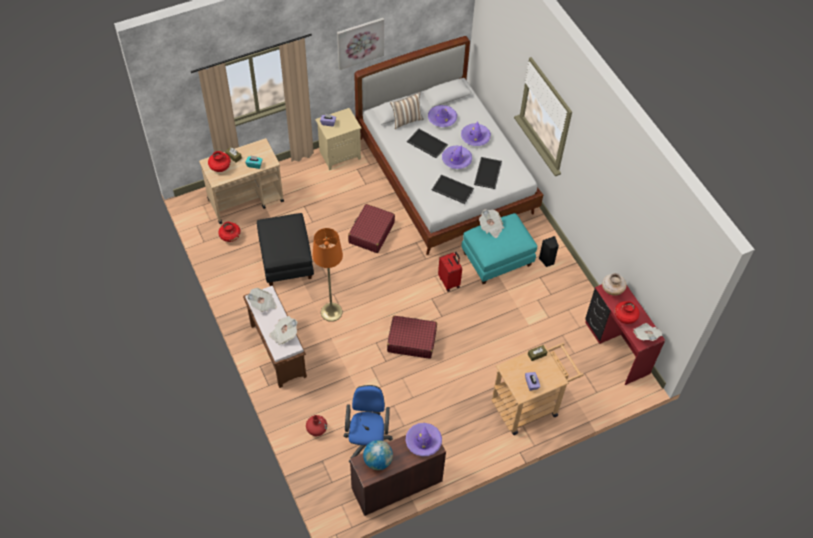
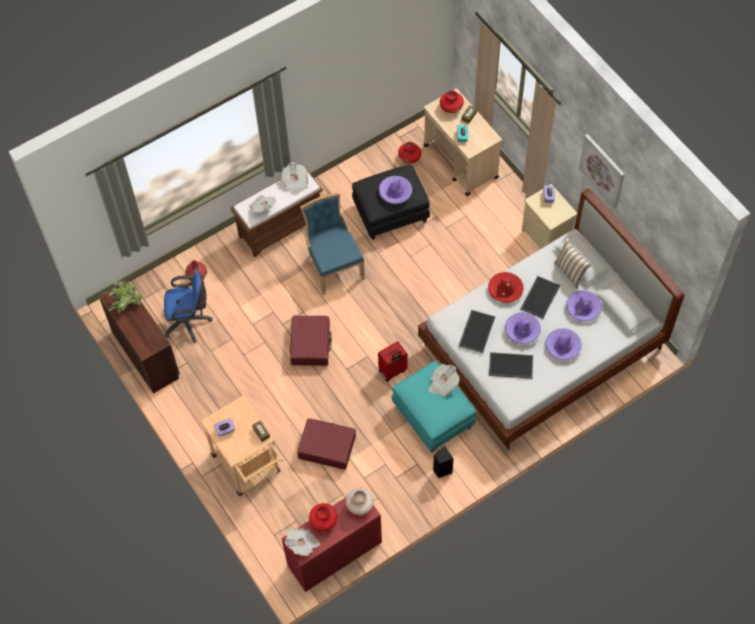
camera: 85 degrees right, 5 degrees up
orange floor lamp [312,228,343,322] -> blue chair [300,193,365,295]
red suitcase [348,204,395,253] -> red suitcase moved to [297,418,356,470]
globe [363,440,393,470] -> potted plant [107,281,142,313]
purple hat [406,423,442,457] -> purple hat moved to [378,176,412,204]
none -> red hat [488,272,524,303]

